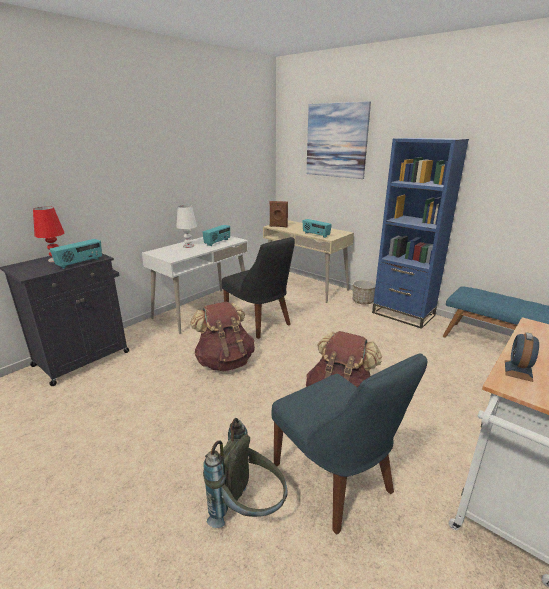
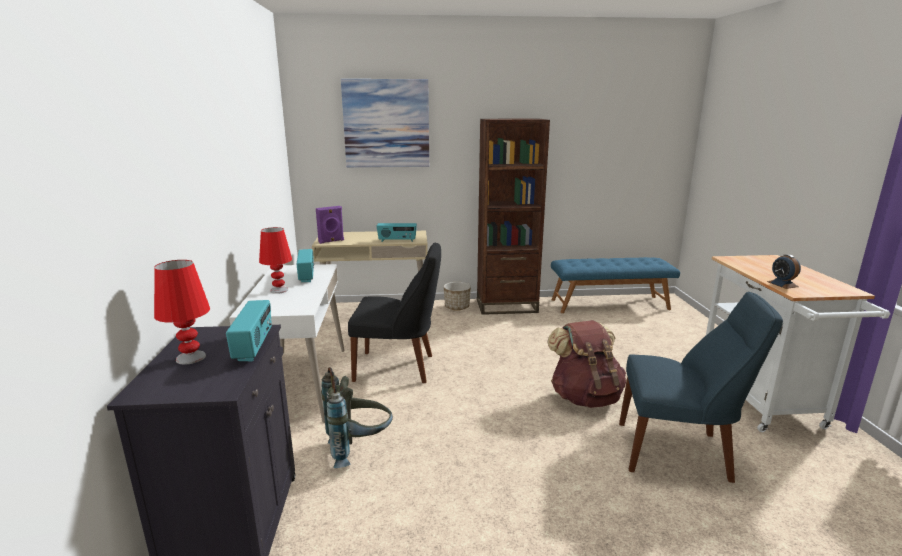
camera: 45 degrees left, 5 degrees down
white table lamp [176,205,197,248] -> red table lamp [259,227,292,294]
brown backpack [190,301,255,372] -> none
grey backpack [203,418,288,528] -> grey backpack moved to [321,367,393,468]
brown speaker [269,201,288,227] -> purple speaker [316,206,344,244]
blue bookcase [372,138,469,329] -> brown bookcase [477,119,550,315]

